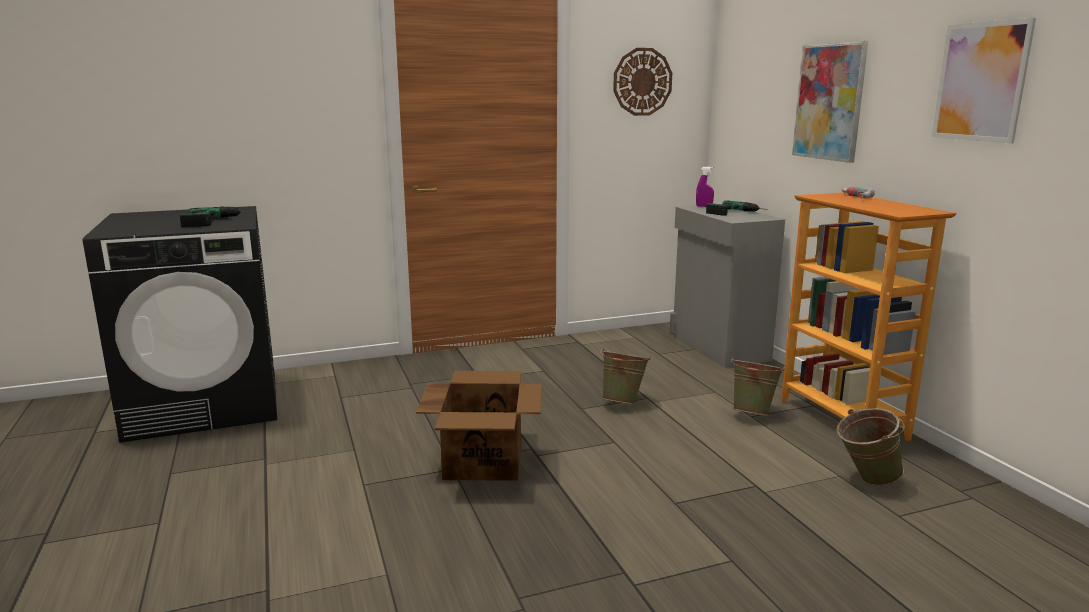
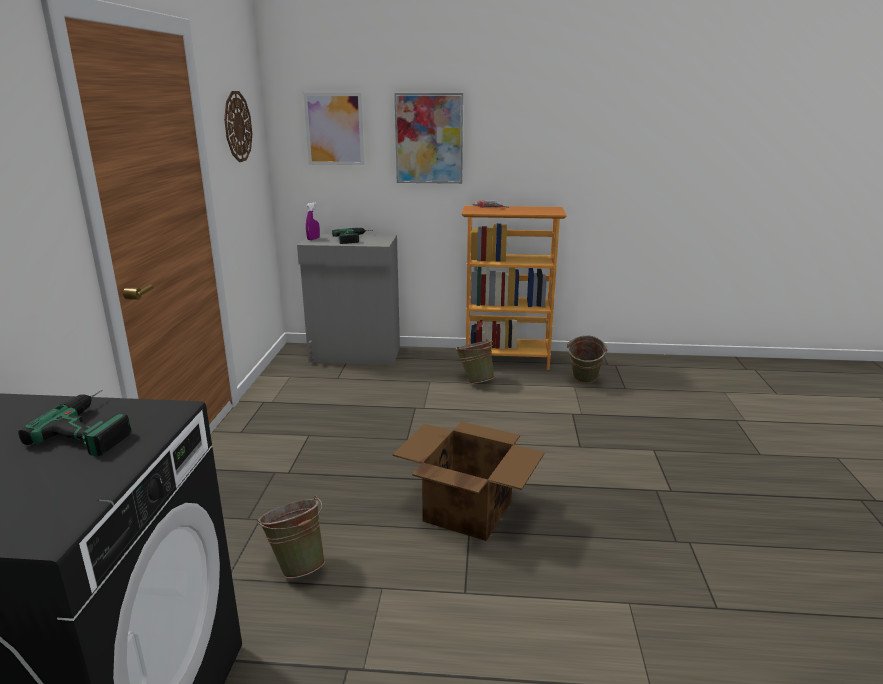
camera: 65 degrees left, 5 degrees up
green bucket [600,348,651,404] -> green bucket moved to [257,495,325,579]
picture [932,18,1036,144] -> picture moved to [304,93,364,165]

